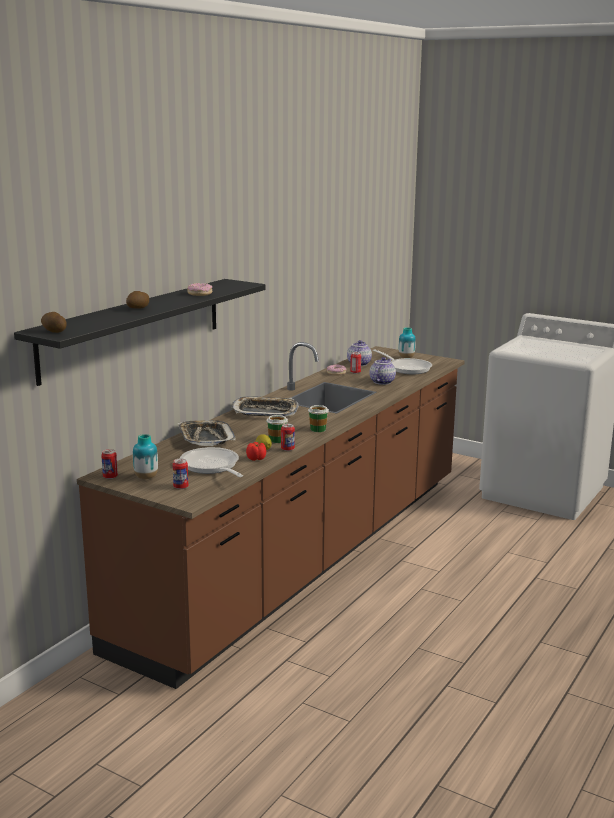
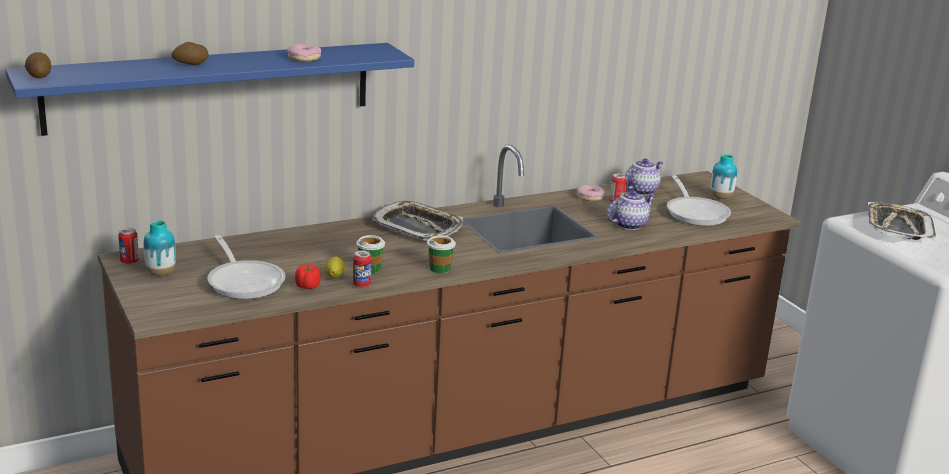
camera: 30 degrees right, 5 degrees up
black shelf [14,279,265,386] -> blue shelf [5,43,414,136]
can [173,459,188,489] -> none
tray [178,420,236,446] -> tray moved to [868,202,936,240]
frying pan [180,447,243,477] -> frying pan turned 150 degrees clockwise [207,235,286,299]

